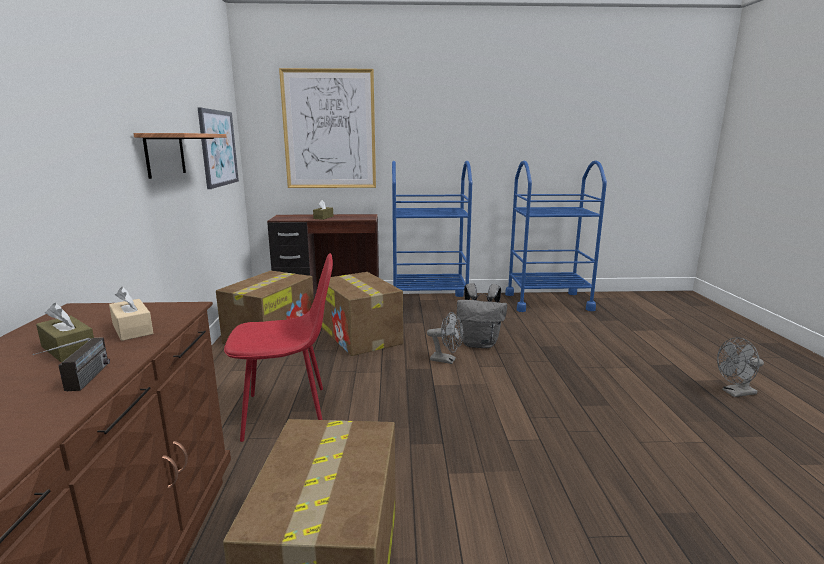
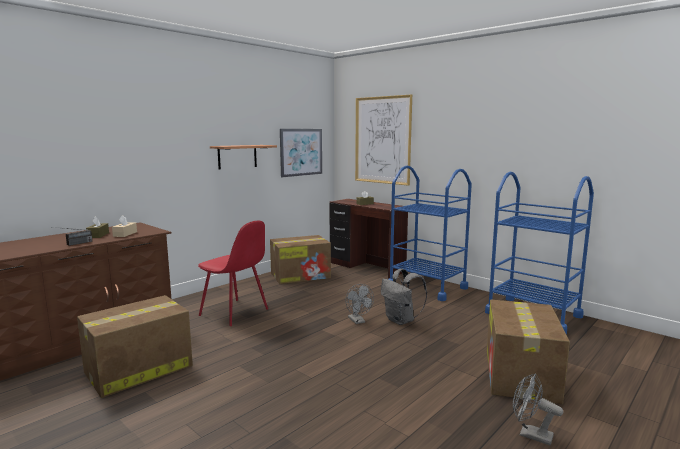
camera: 45 degrees right, 5 degrees down
cardboard box [319,272,403,356] -> cardboard box moved to [487,300,570,404]

